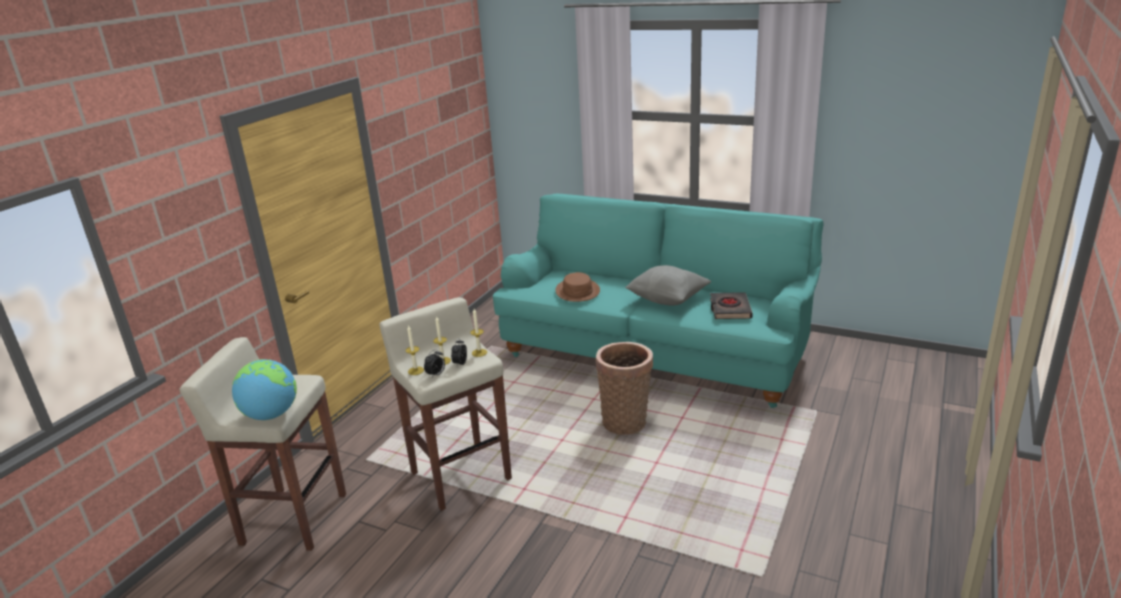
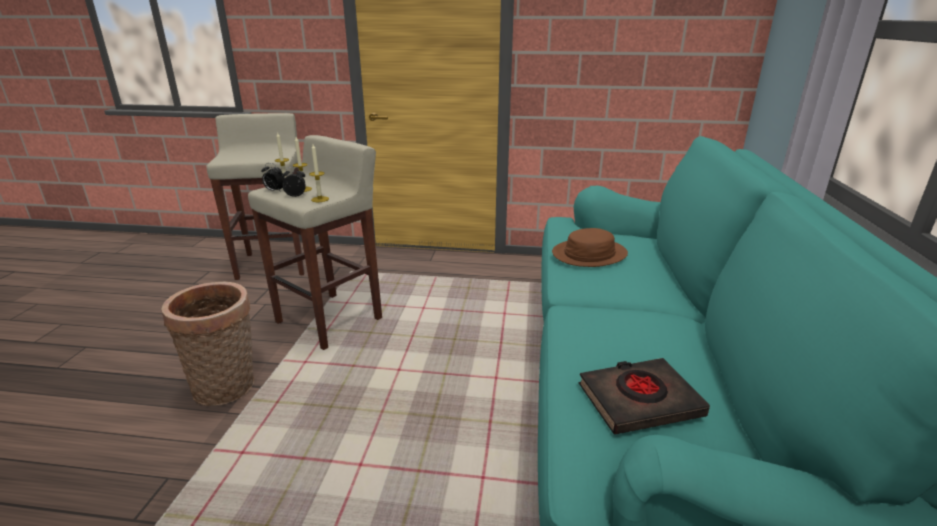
camera: 70 degrees right, 0 degrees up
globe [232,359,297,420] -> none
basket [596,342,653,435] -> basket moved to [161,282,255,406]
grey pillow [625,265,711,306] -> none

